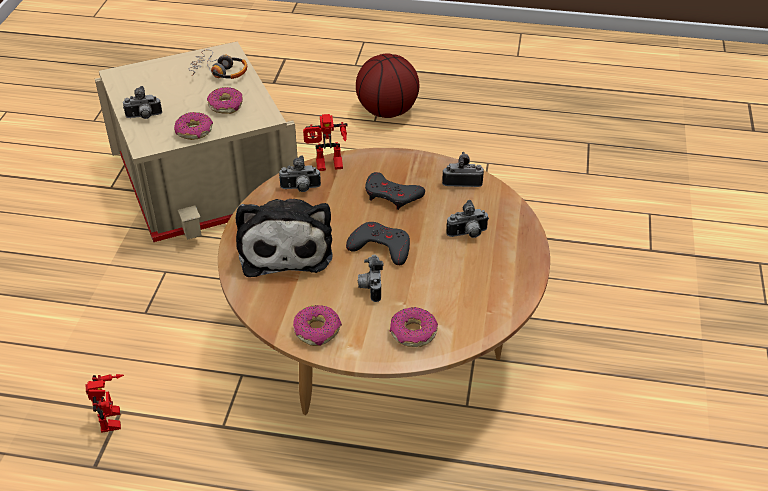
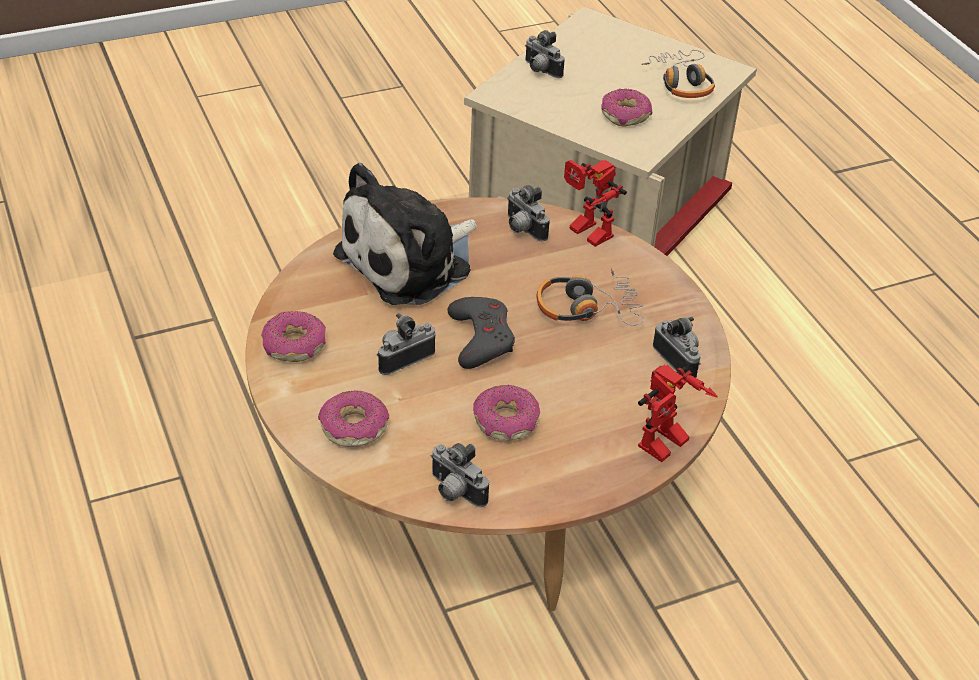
camera: 55 degrees right, 0 degrees up
toy robot [86,374,124,433] -> toy robot moved to [638,365,718,462]
donut [174,112,213,140] -> donut moved to [473,385,540,440]
basketball [356,53,419,118] -> none
grey game controller [365,172,425,210] -> headphones [536,268,644,326]
camera [446,200,488,238] -> camera moved to [431,443,489,507]

